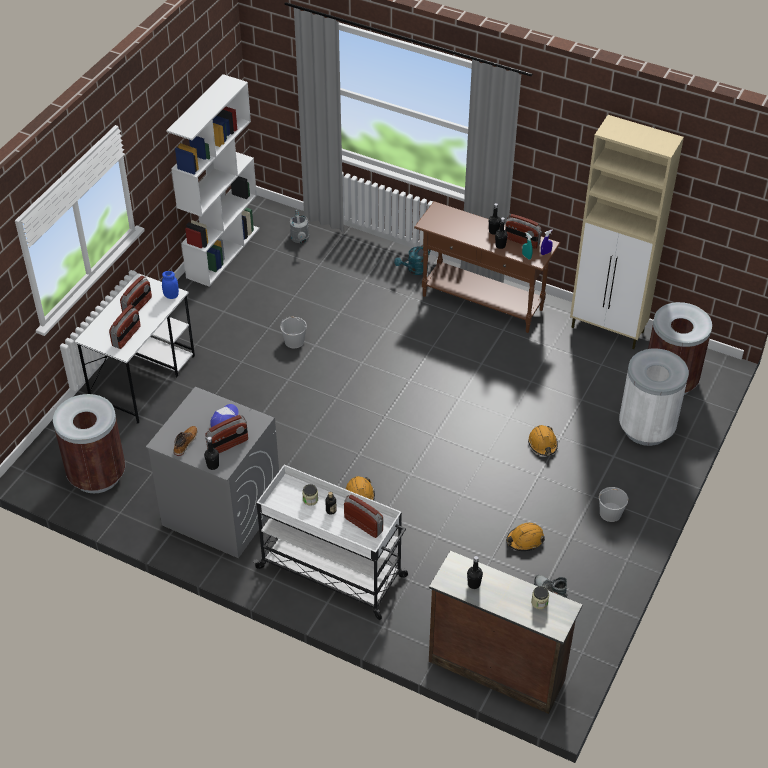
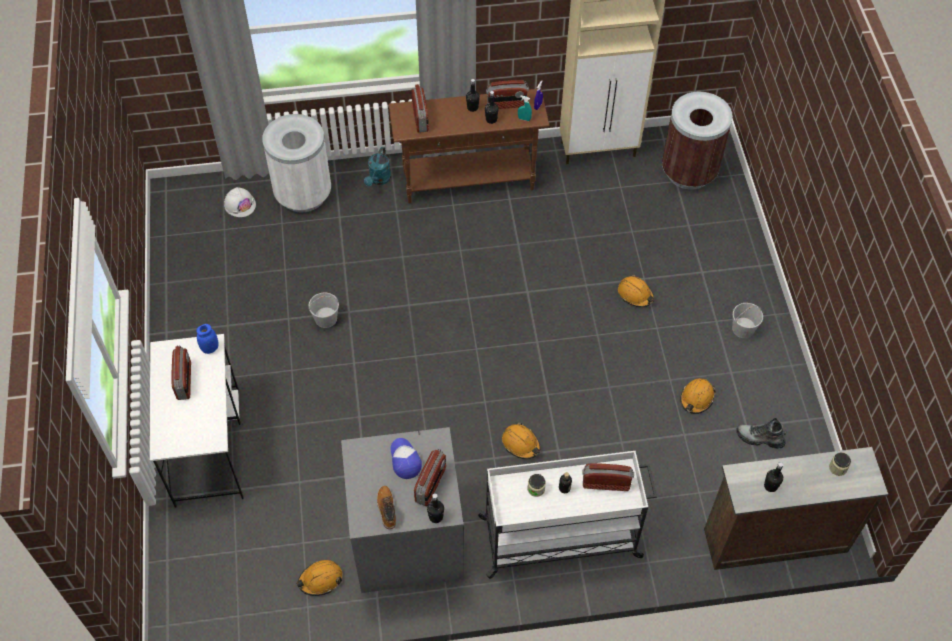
camera: 35 degrees left, 10 degrees up
brown trash can [53,394,125,493] -> none
radio [109,305,141,349] -> radio moved to [412,84,429,133]
white bookcase [166,74,259,287] -> none
grey watering can [290,210,309,243] -> white hard hat [224,187,256,217]
white trash can [619,348,689,446] -> white trash can moved to [262,114,331,213]
none -> orange hard hat [296,560,342,596]

